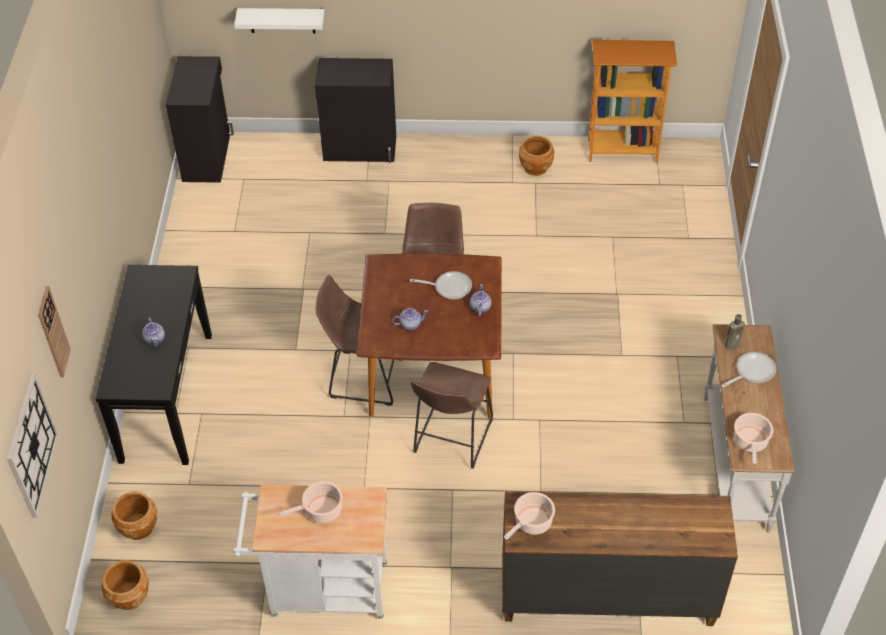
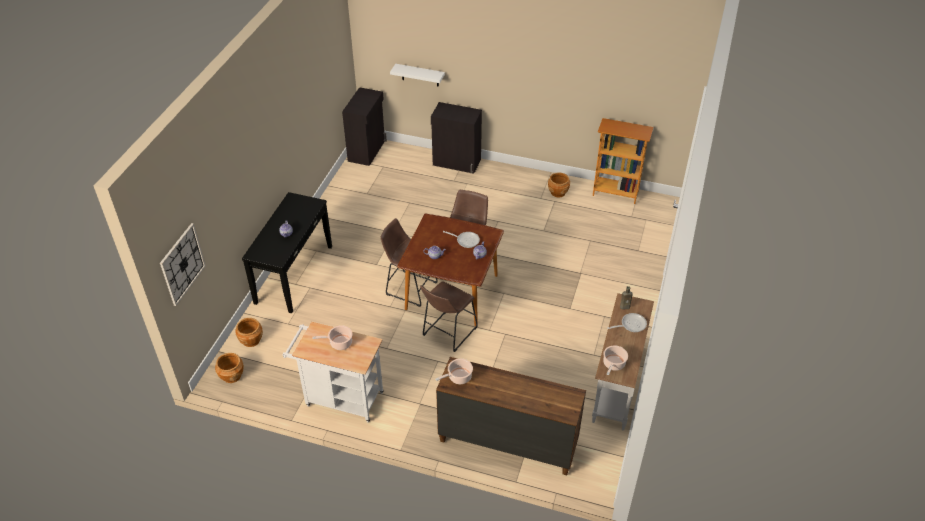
camera: 15 degrees right, 5 degrees down
wall clock [38,286,71,377] -> none

